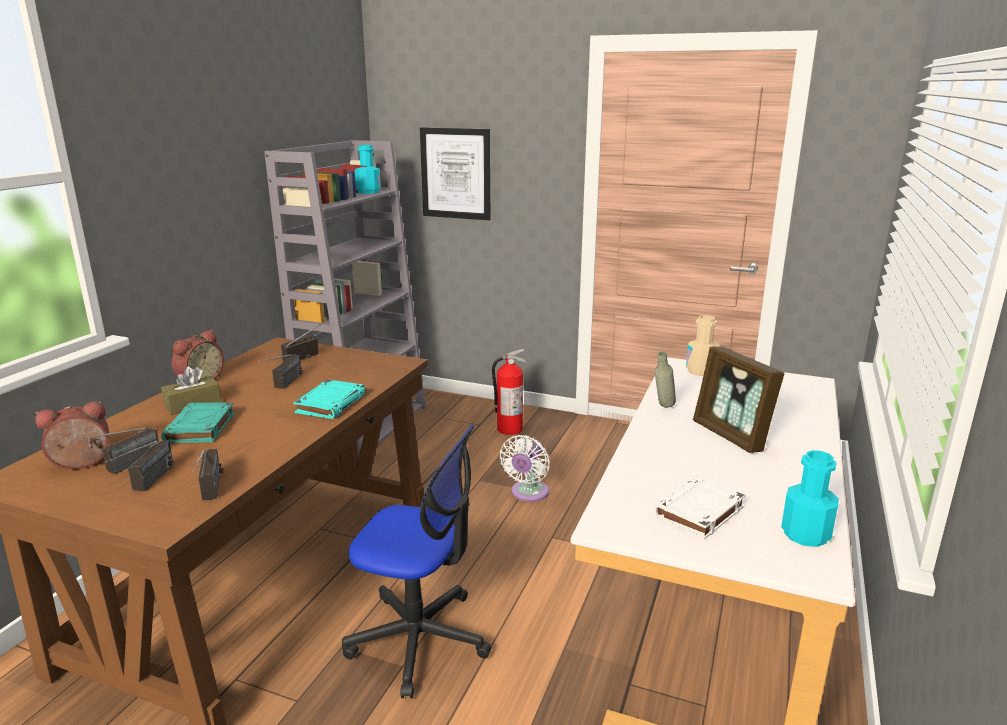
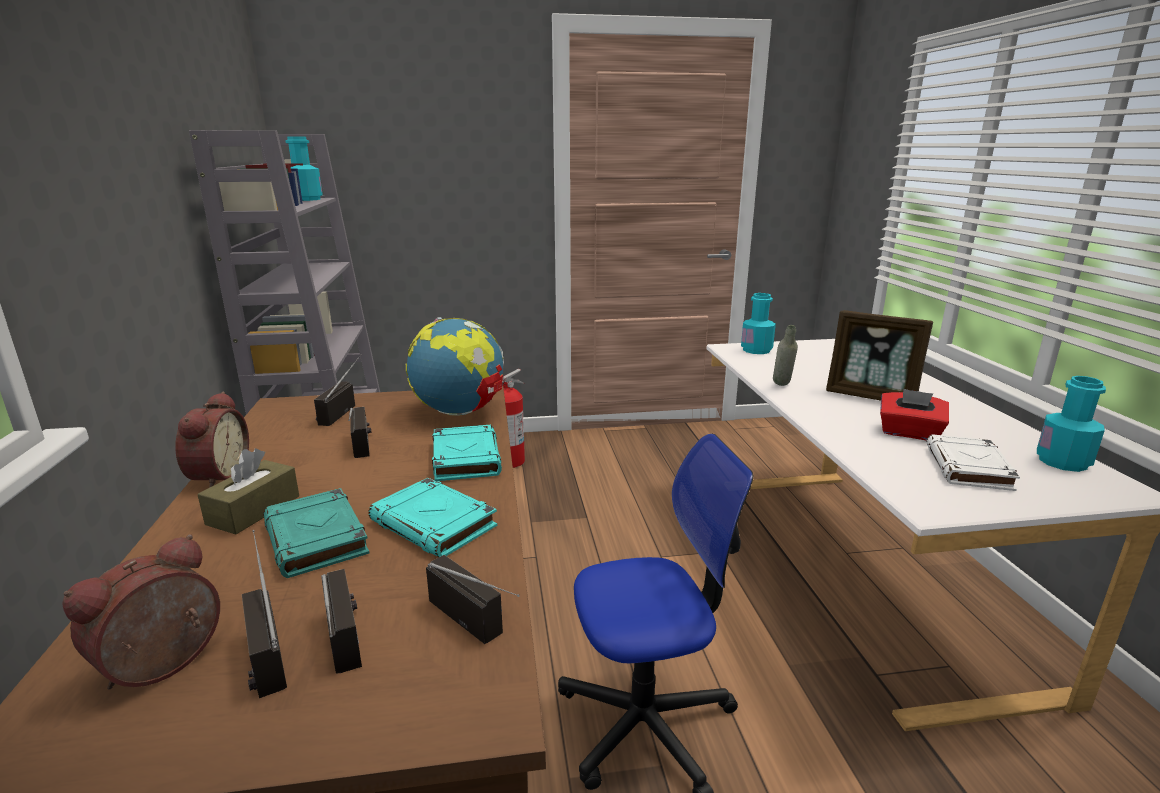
camera: 30 degrees left, 0 degrees up
radio [69,427,159,474] -> radio turned 150 degrees clockwise [242,530,287,698]
picture [420,127,490,220] -> none
white fan [500,435,550,502] -> none
beige bottle [686,315,720,376] -> turquoise bottle [741,293,776,354]
none -> turquoise book [368,478,497,557]
none -> globe [406,317,504,416]
none -> red tissue box [880,389,949,441]

